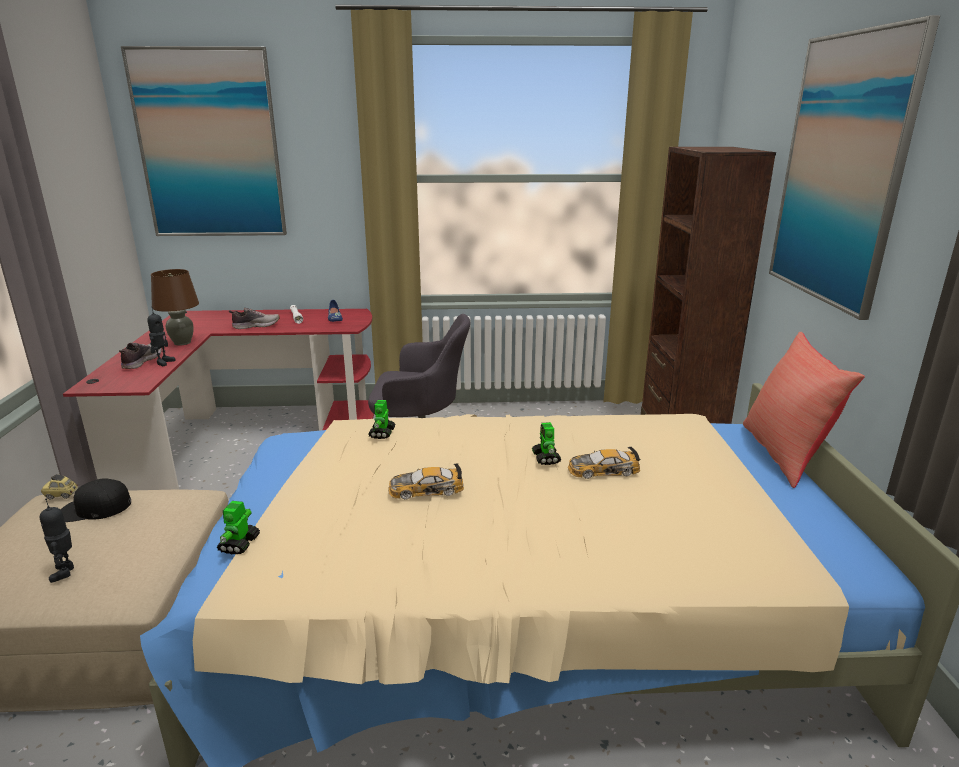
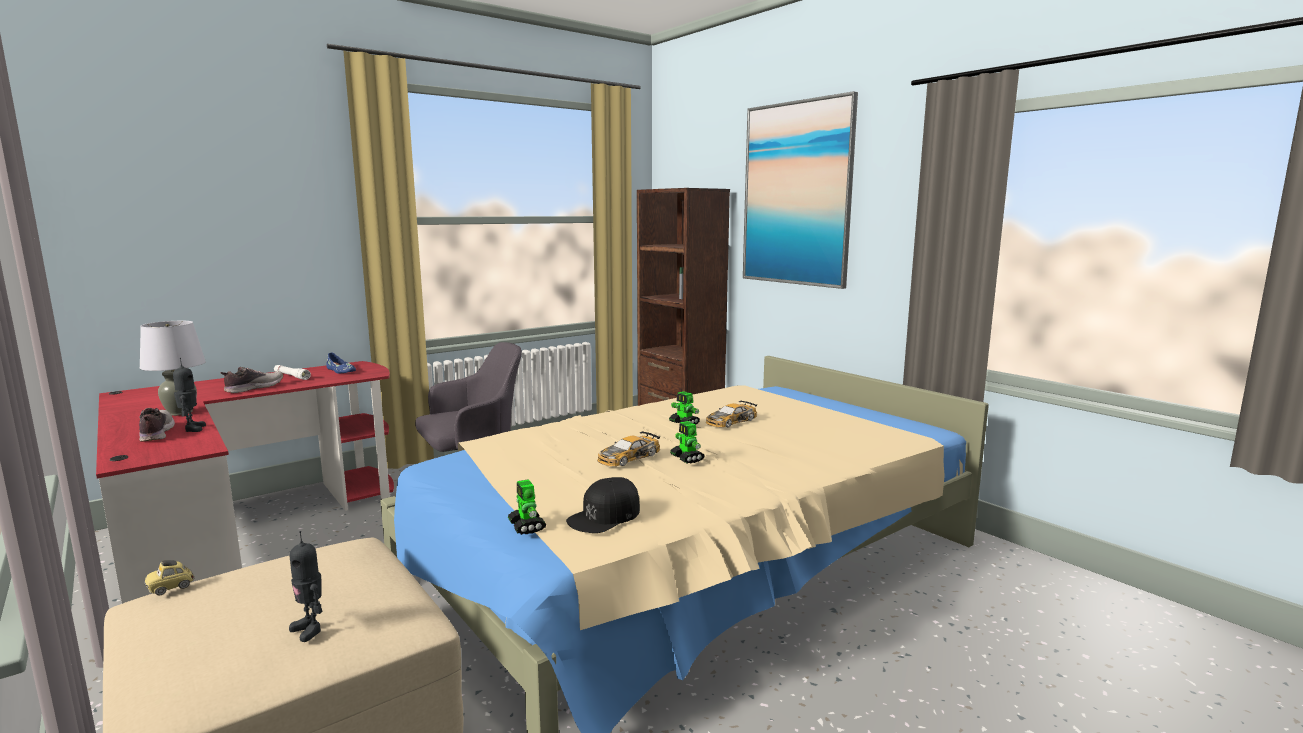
camera: 35 degrees left, 10 degrees down
black cap [60,479,131,522] -> black cap moved to [566,477,640,533]
picture [121,46,287,236] -> none
brown table lamp [151,269,199,346] -> grey table lamp [140,321,206,416]
toy robot [368,400,395,439] -> toy robot moved to [670,421,705,463]
red pillow [743,332,865,488] -> none

